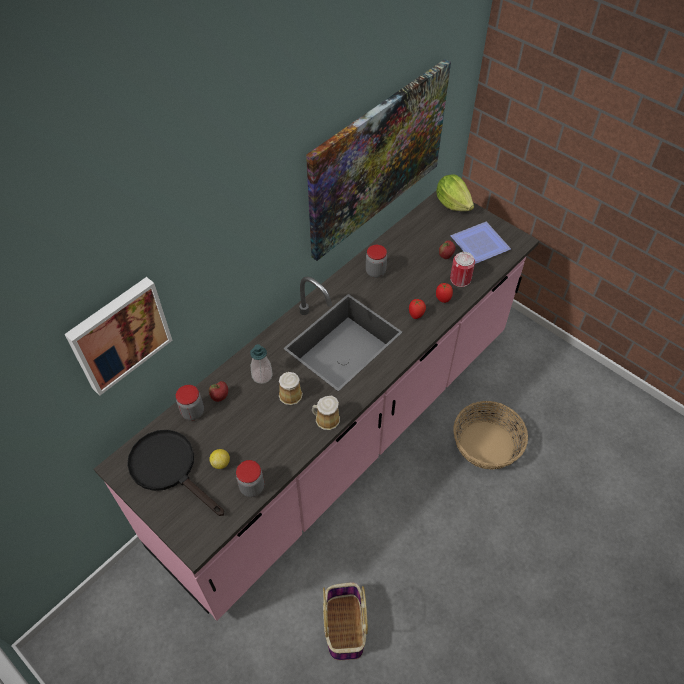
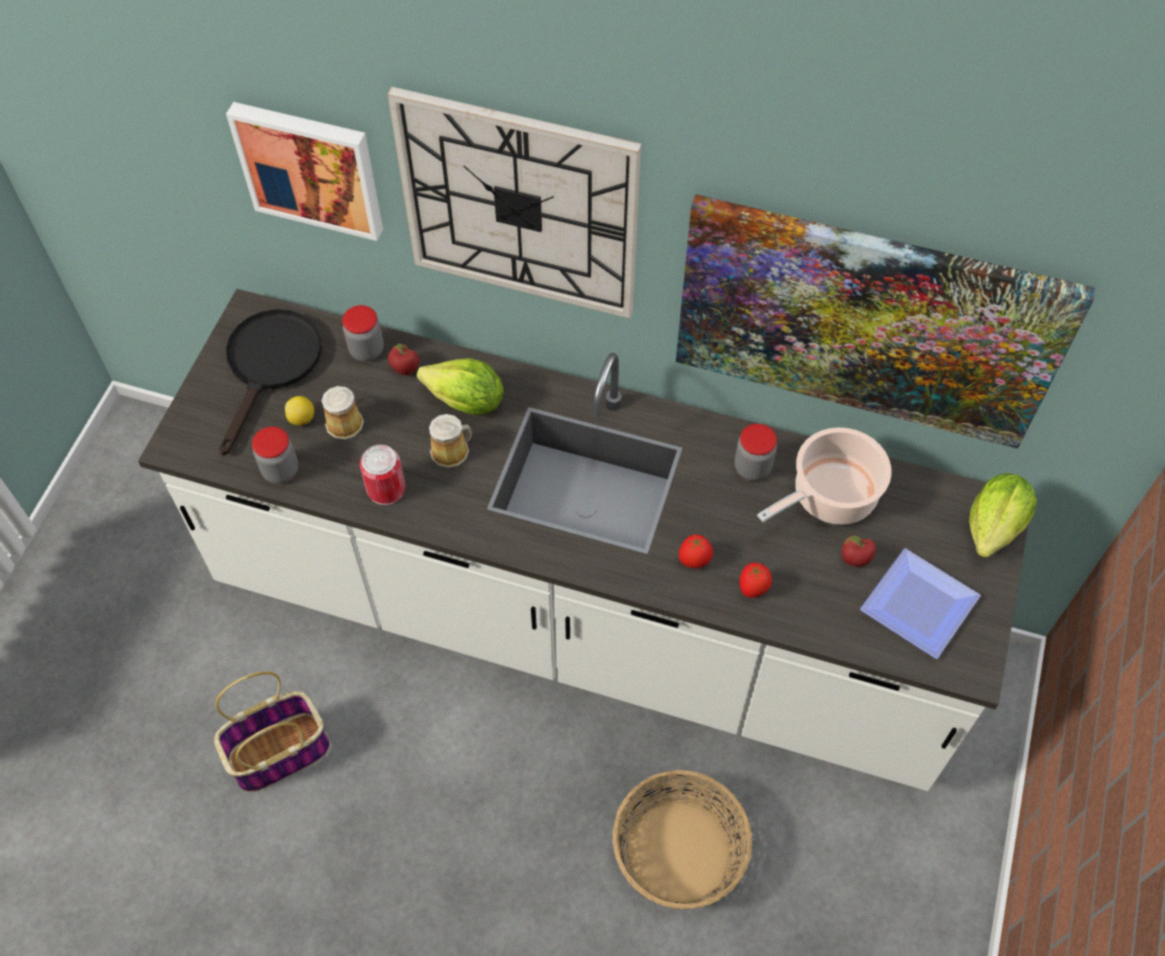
camera: 65 degrees right, 5 degrees up
pink counter [94,191,539,621] -> white counter [138,289,1029,791]
soap dispenser [250,344,273,384] -> lettuce [417,358,504,415]
mug [312,395,340,430] -> mug moved to [322,386,364,439]
can [450,252,475,287] -> can moved to [360,445,405,505]
none -> wall clock [387,87,641,318]
none -> cooking pot [757,427,892,525]

